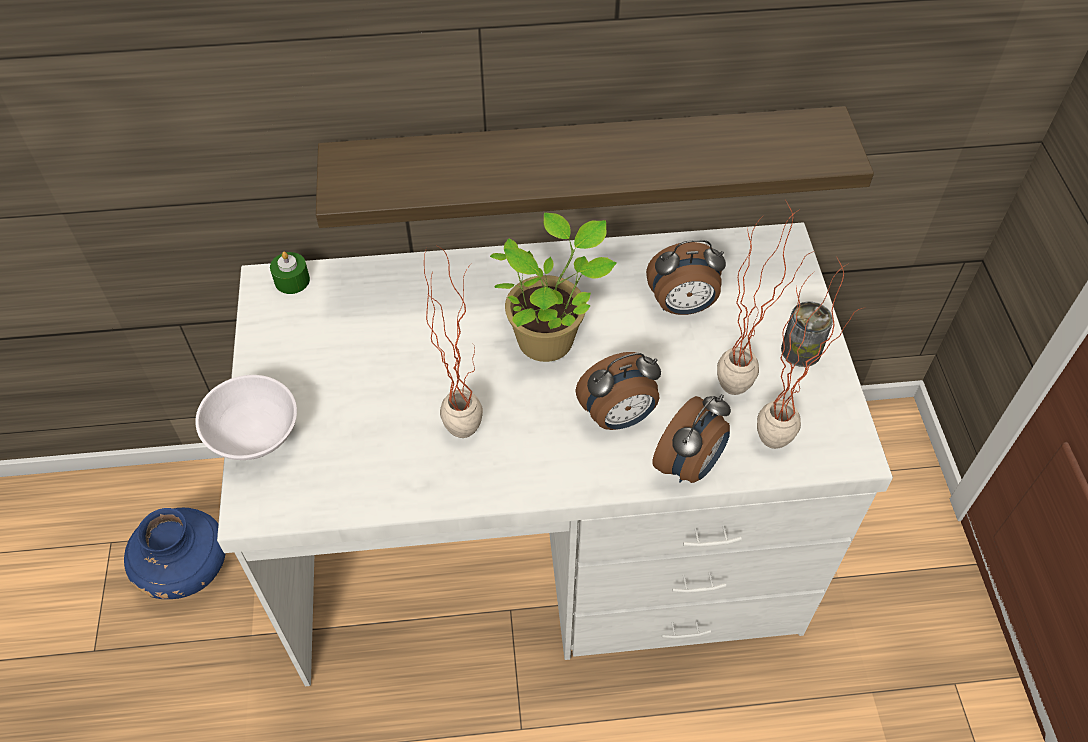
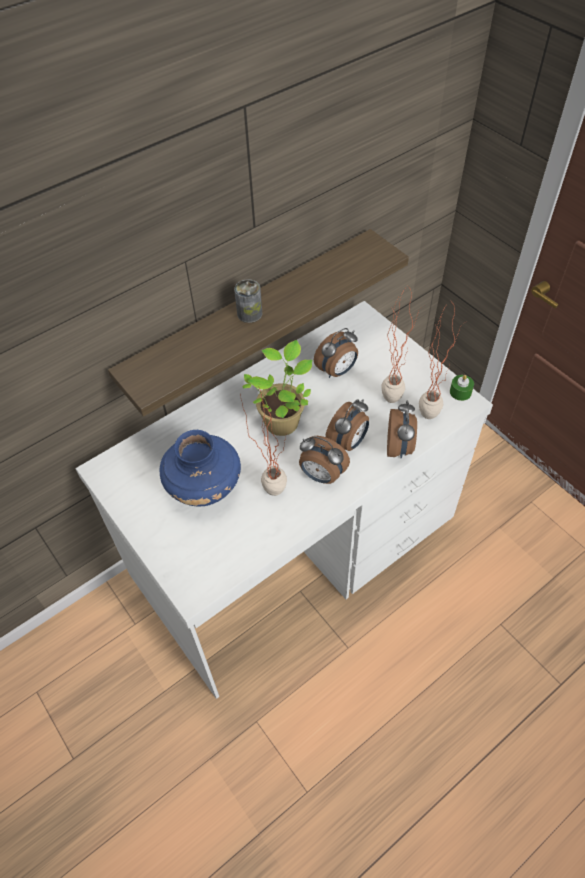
camera: 30 degrees left, 0 degrees up
blue vase [124,508,226,599] -> blue vase moved to [160,430,241,506]
white bowl [195,375,297,460] -> none
green candle [270,252,310,294] -> green candle moved to [450,375,474,401]
can [781,302,833,367] -> can moved to [234,279,262,323]
none -> alarm clock [299,436,350,484]

